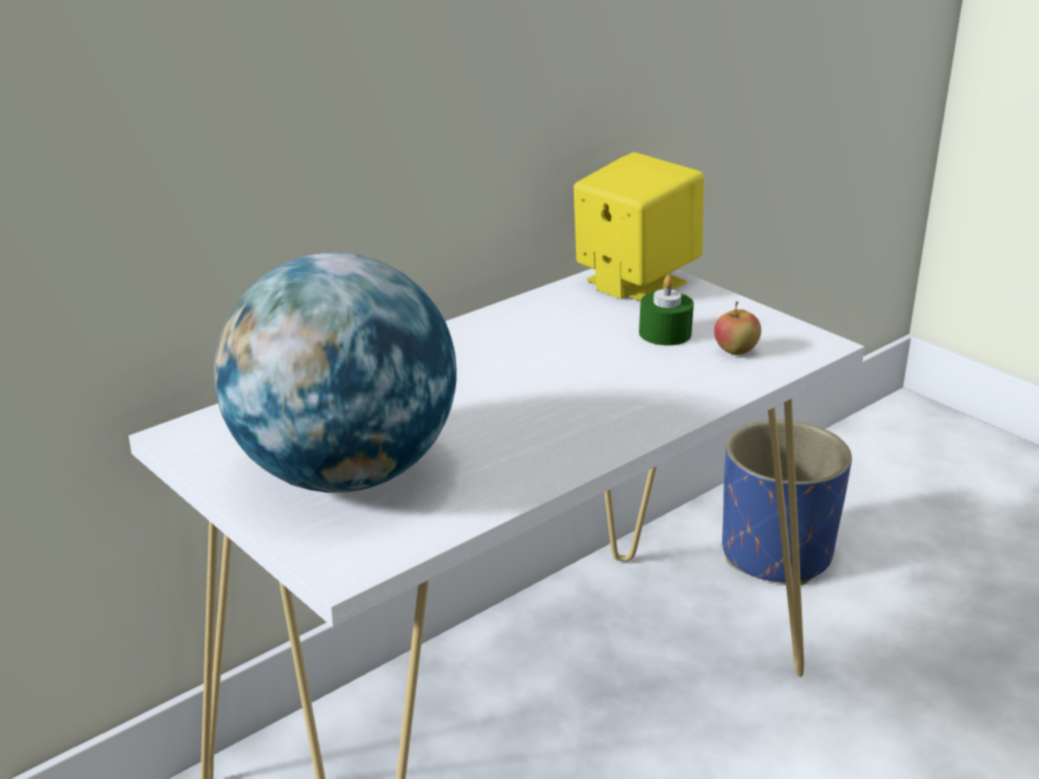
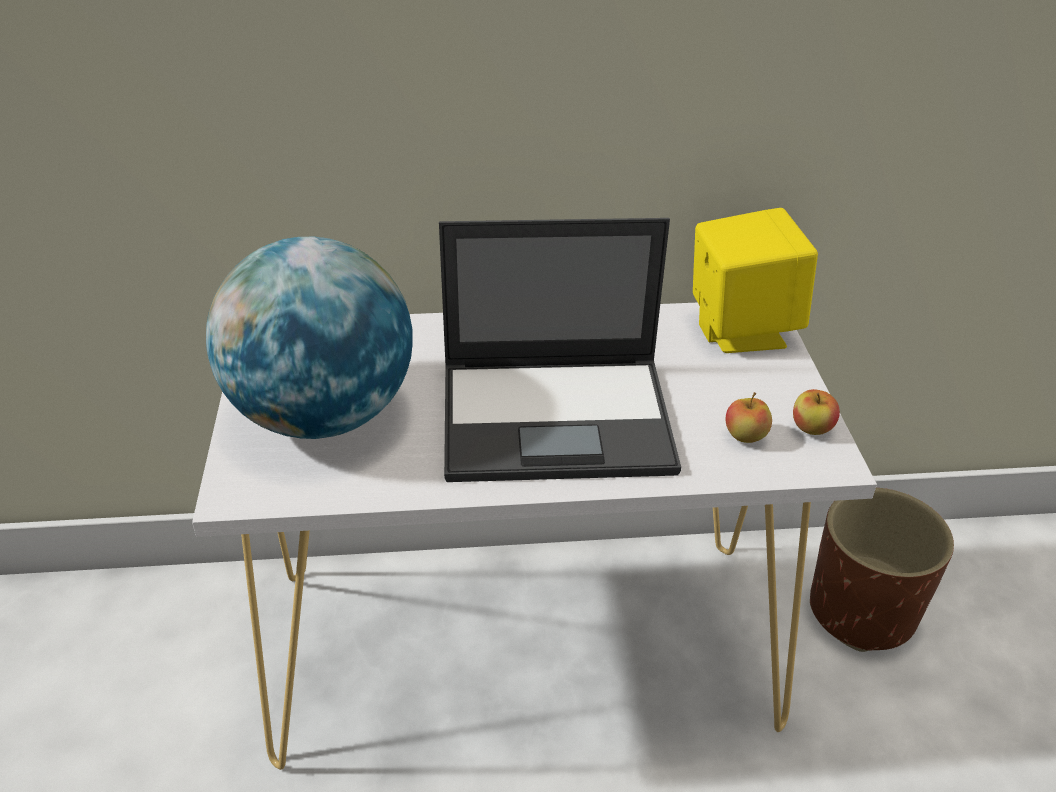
camera: 35 degrees right, 10 degrees up
green candle [639,275,694,345] -> none
blue planter [722,420,852,585] -> brown planter [810,488,954,652]
none -> laptop [439,218,681,482]
none -> apple [793,389,840,435]

